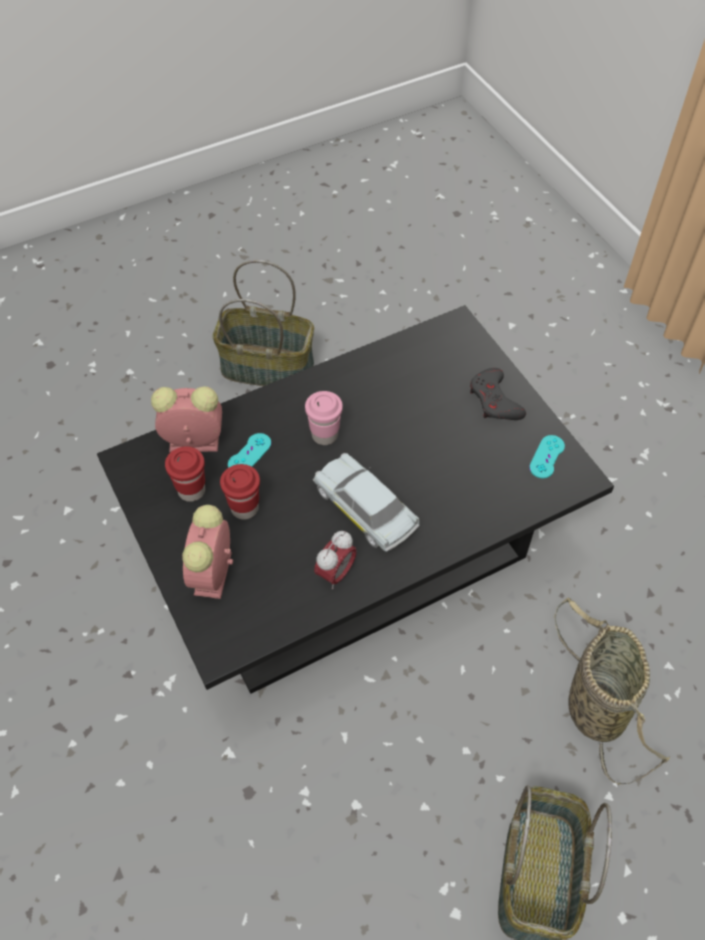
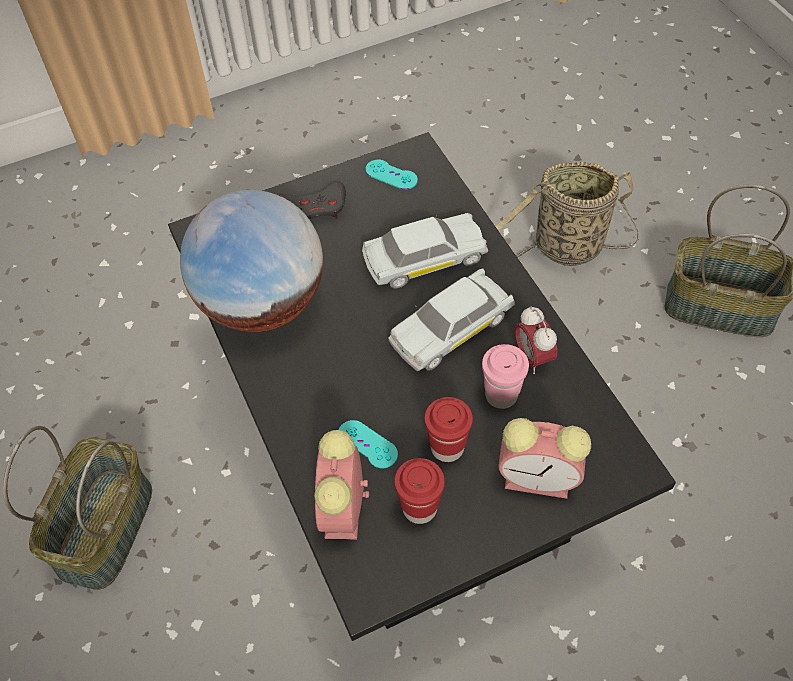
camera: 85 degrees left, 0 degrees up
pink cup [305,391,343,445] -> pink cup moved to [482,344,529,409]
alarm clock [314,531,357,589] -> alarm clock turned 150 degrees counterclockwise [515,306,557,374]
none -> globe [180,190,323,332]
none -> white toy car [362,213,488,288]

